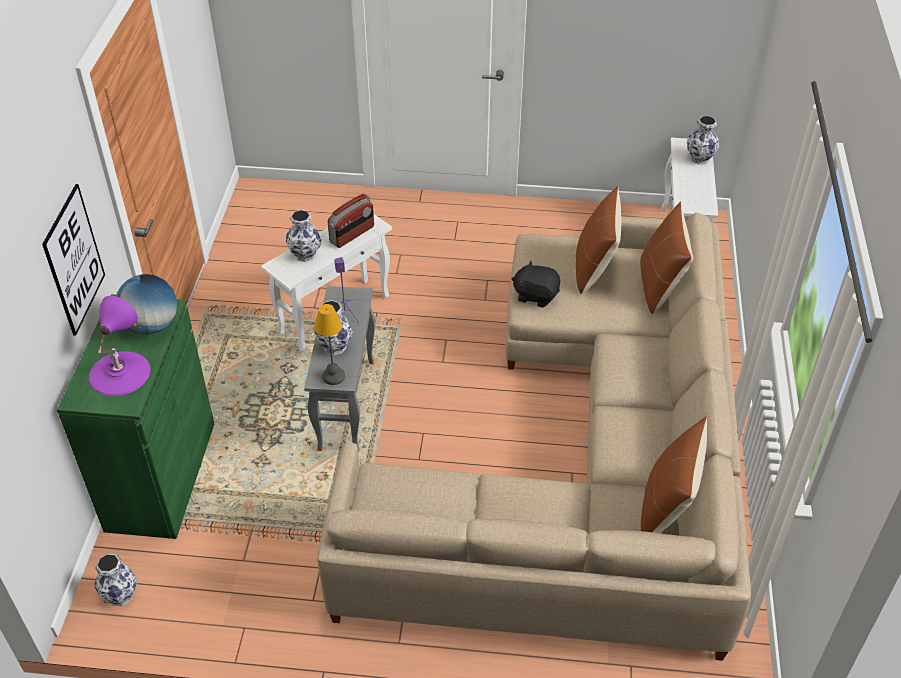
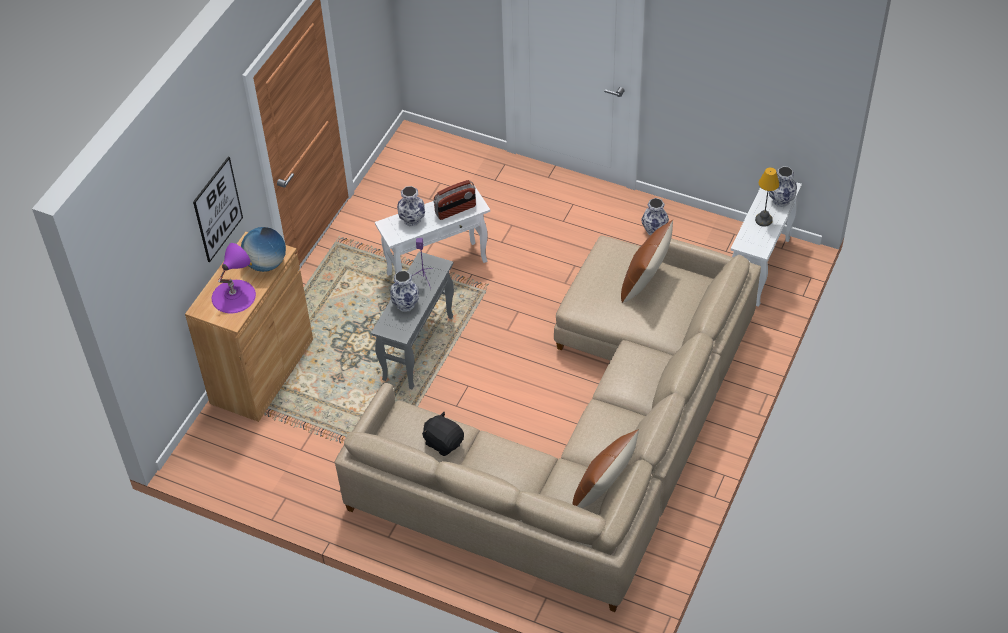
camera: 20 degrees right, 5 degrees up
green cabinet [57,294,214,539] -> brown cabinet [185,232,313,422]
vase [94,554,137,607] -> vase moved to [641,198,669,235]
table lamp [314,304,345,385] -> table lamp moved to [755,167,779,227]
black plush toy [511,261,560,308] -> black plush toy moved to [422,412,464,456]
brown pillow [640,201,693,314] -> none

